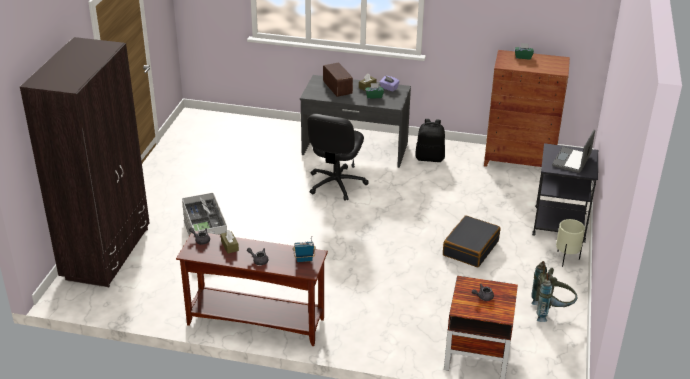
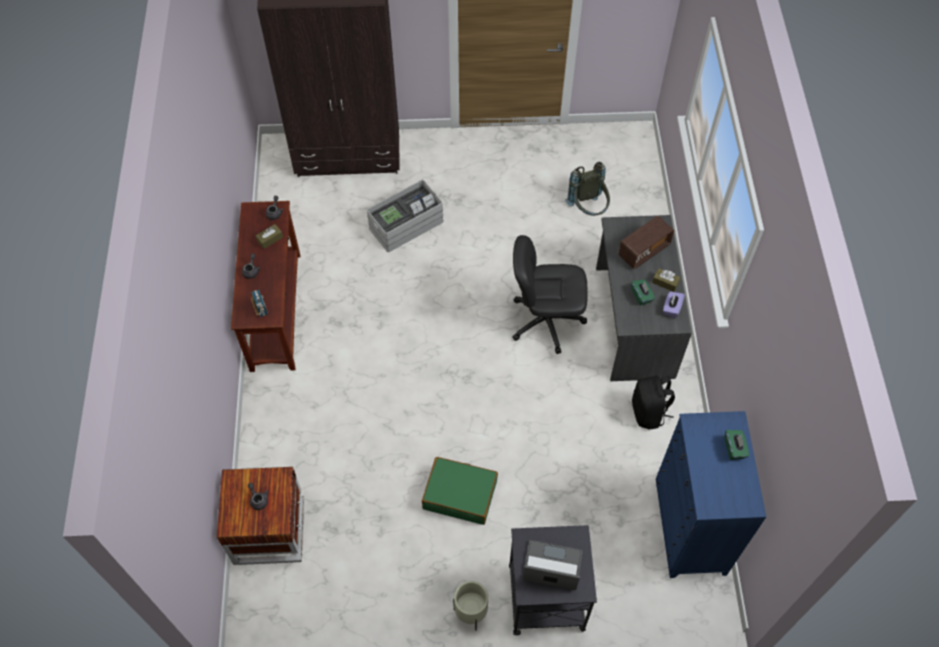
camera: 75 degrees right, 25 degrees up
black suitcase [443,215,500,267] -> green suitcase [422,457,498,525]
brown dresser [484,50,570,167] -> blue dresser [656,411,766,578]
grey backpack [531,261,577,322] -> grey backpack moved to [565,162,610,216]

